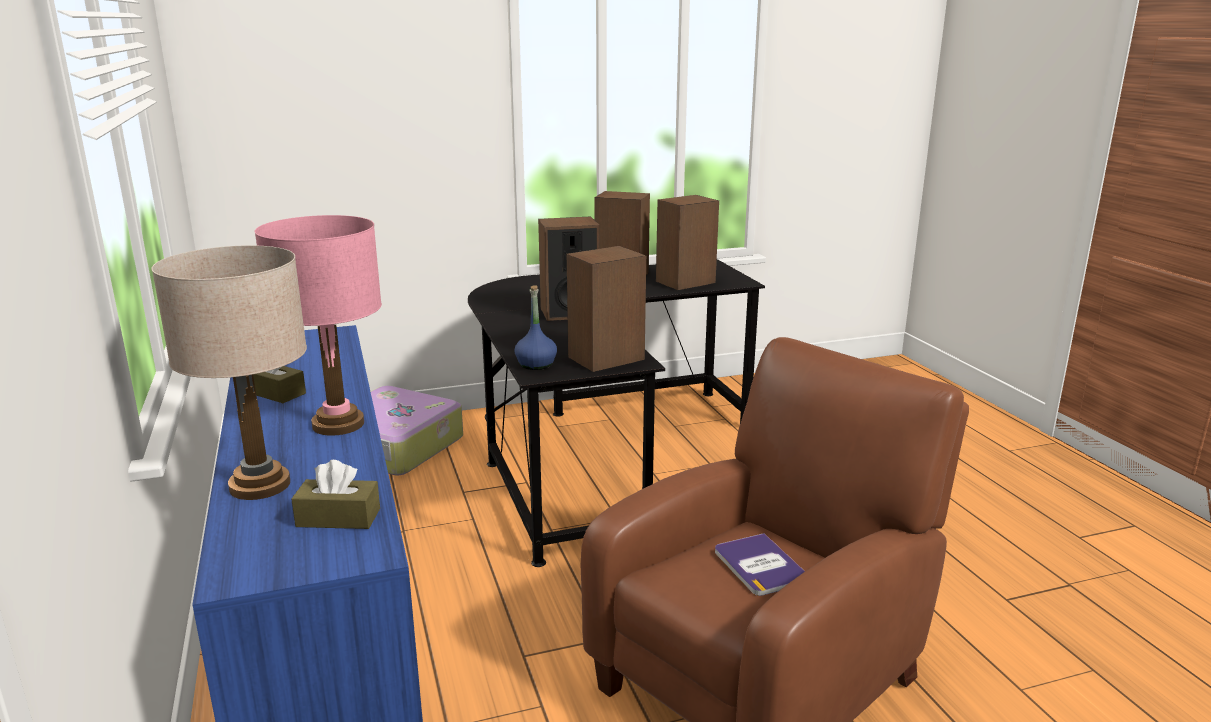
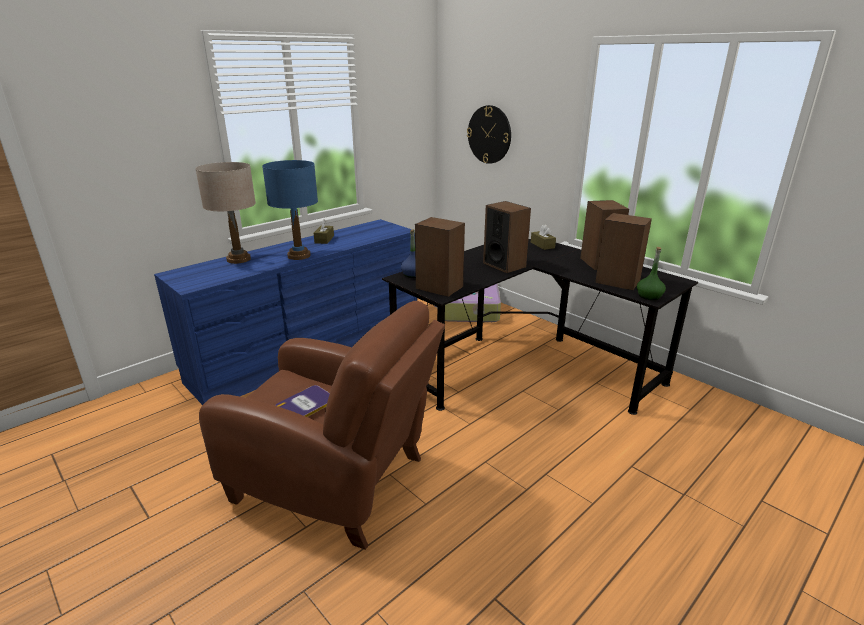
camera: 65 degrees right, 5 degrees up
pink table lamp [254,215,382,436] -> blue table lamp [262,160,318,260]
brown tissue box [291,460,380,529] -> brown tissue box moved to [531,225,556,250]
none -> wall clock [467,105,511,164]
none -> green bottle [637,247,666,300]

